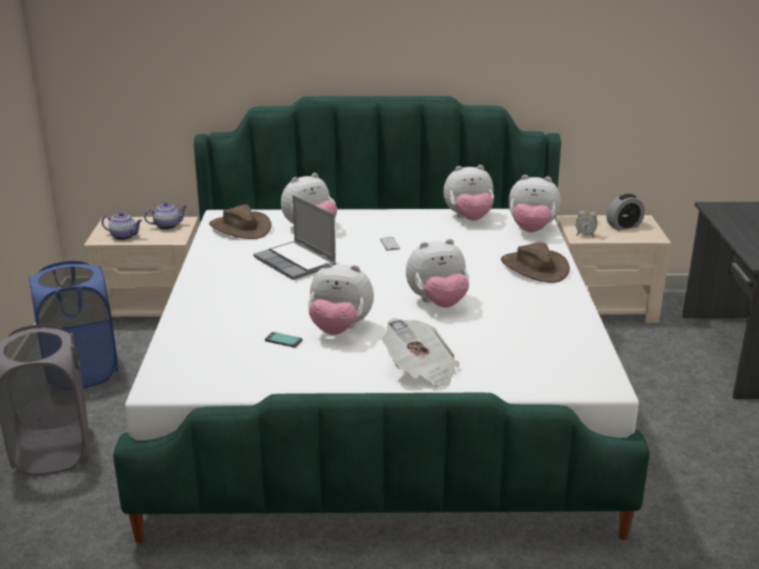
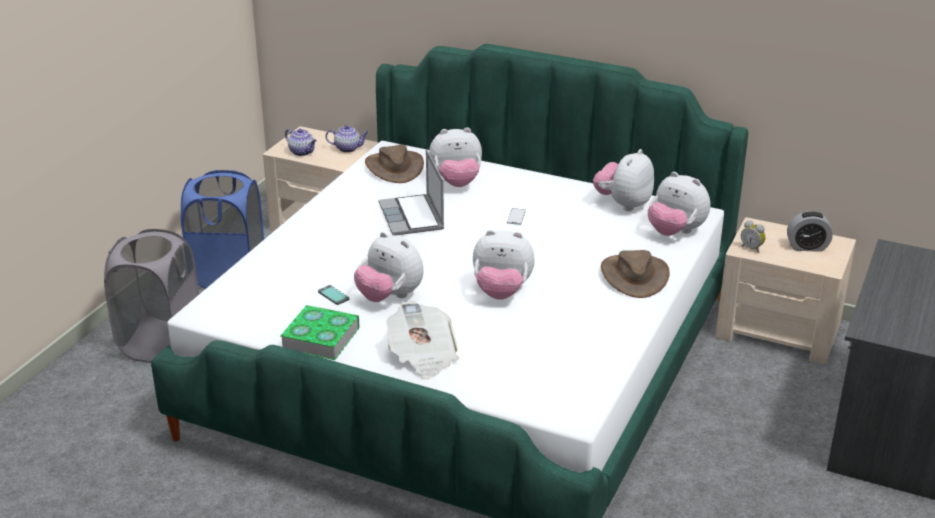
camera: 25 degrees right, 5 degrees up
plush toy [443,165,494,221] -> plush toy turned 105 degrees clockwise [593,149,654,211]
none -> book [280,305,360,360]

